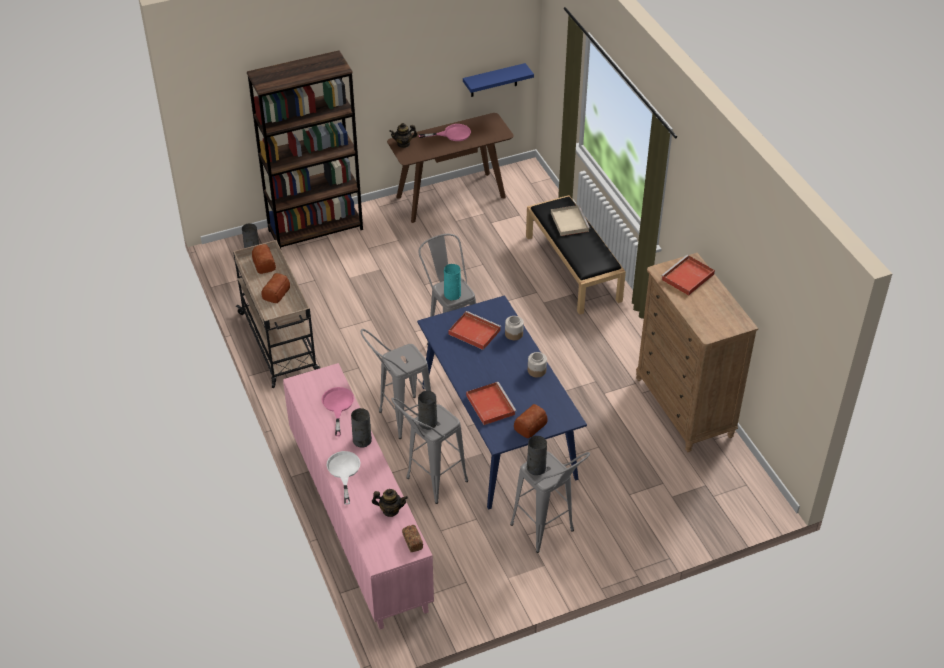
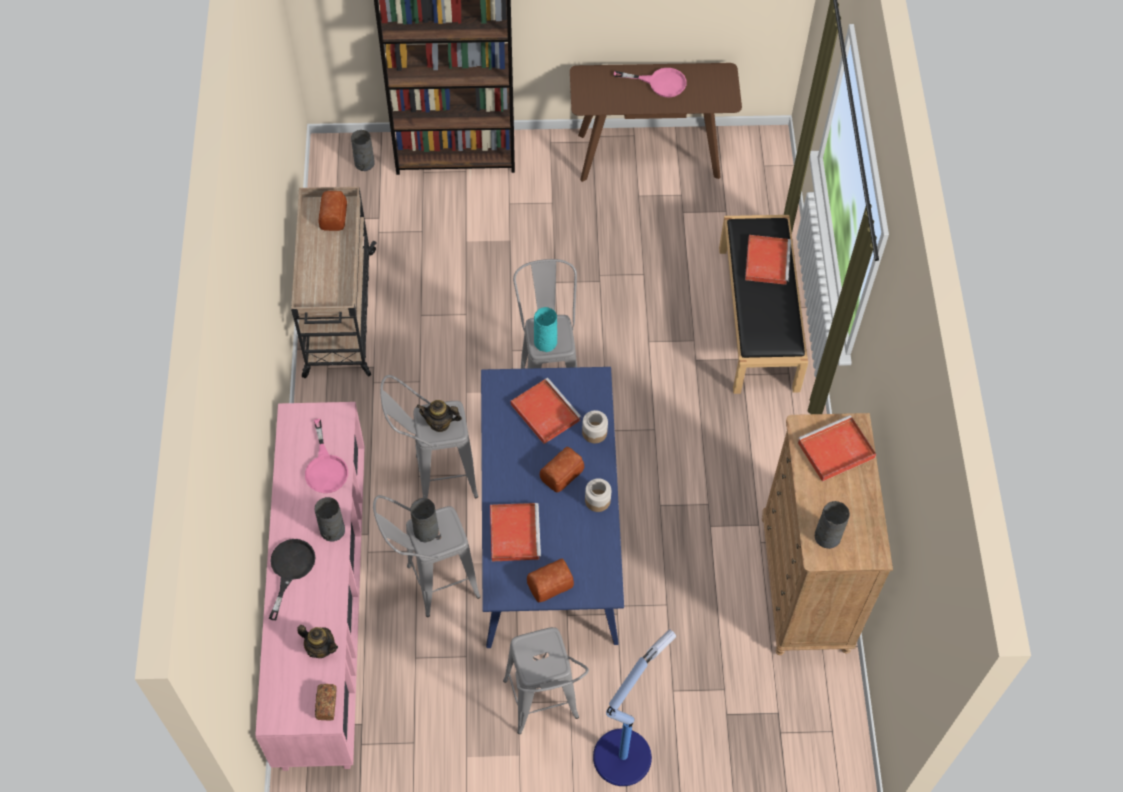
camera: 20 degrees right, 15 degrees up
bread [261,273,290,303] -> bread moved to [540,447,584,493]
pink frying pan [322,387,354,436] -> pink frying pan turned 150 degrees clockwise [305,419,348,493]
white frying pan [326,451,360,504] -> black frying pan [269,539,316,620]
teapot [389,123,417,148] -> teapot moved to [416,400,462,432]
blue shelf [463,63,534,97] -> none
grey vase [527,436,547,475] -> grey vase moved to [815,501,850,549]
beige tray [551,205,590,236] -> red tray [745,235,791,285]
none -> floor lamp [593,629,676,786]

